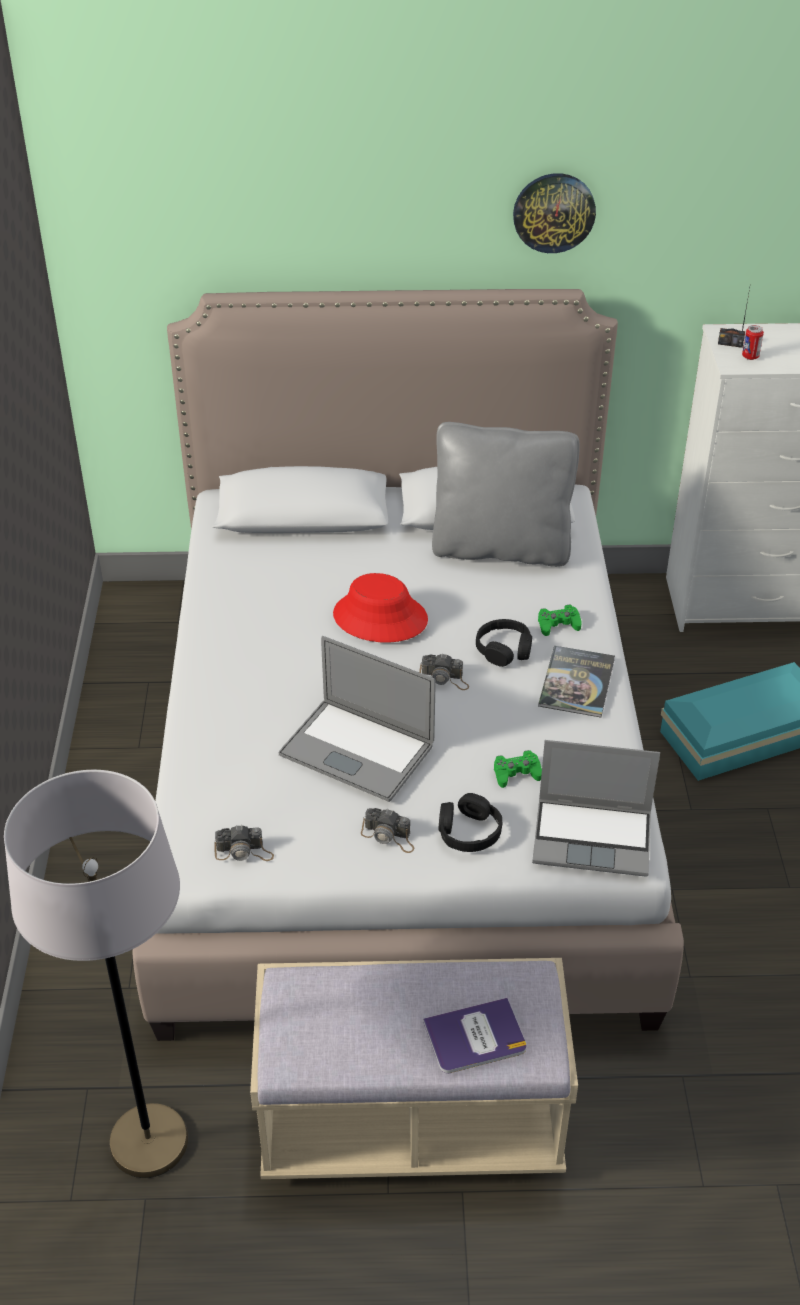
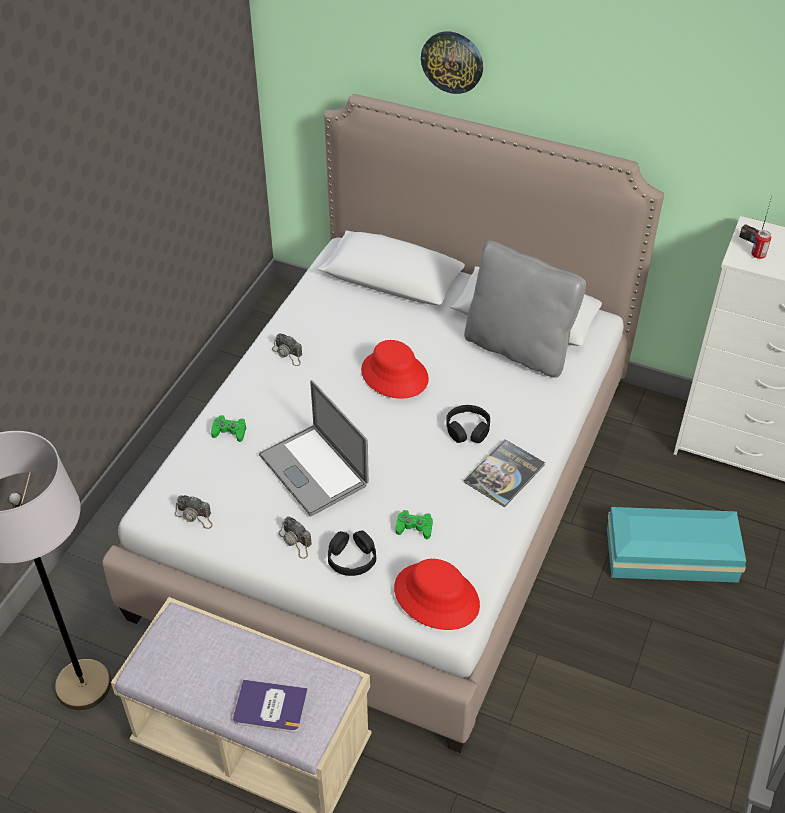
camera: 25 degrees right, 5 degrees up
camera [419,654,469,690] -> camera moved to [272,334,302,366]
wall clock [513,173,596,253] -> wall clock moved to [421,31,483,94]
laptop [532,740,660,877] -> red hat [394,559,480,630]
green game controller [538,604,582,636] -> green game controller moved to [211,415,246,442]

